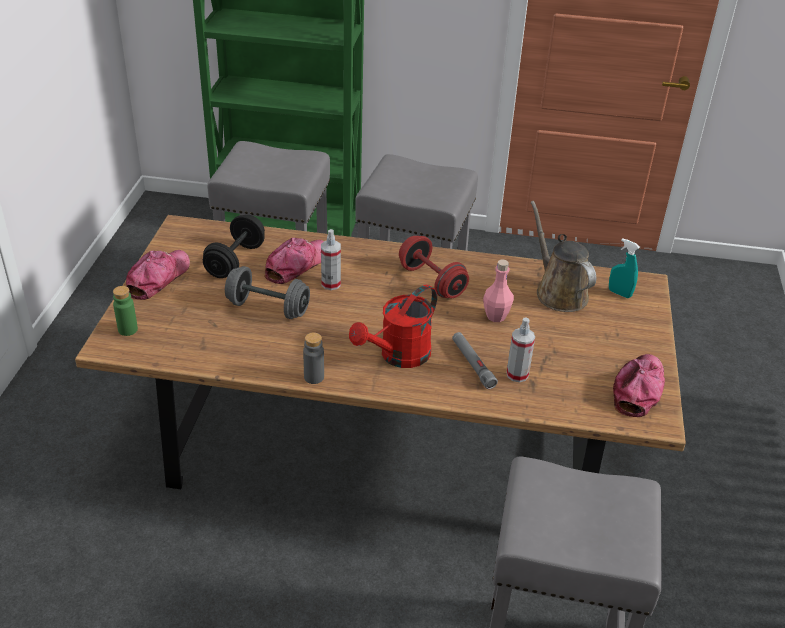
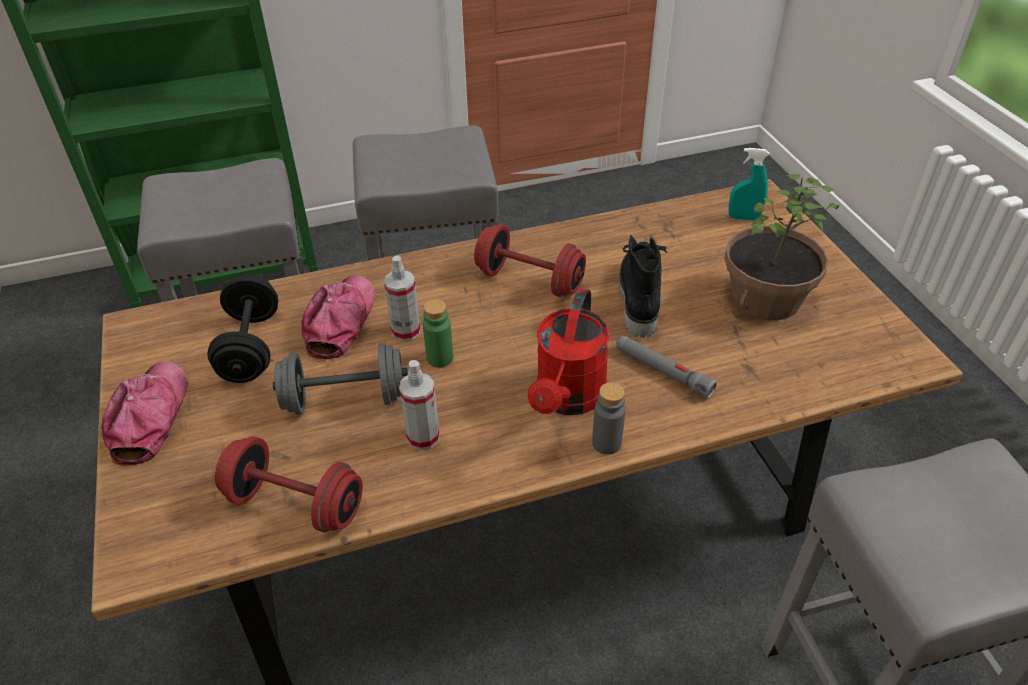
camera: 25 degrees left, 5 degrees up
green bottle [113,286,138,336] -> green bottle moved to [423,299,453,367]
grey bottle [303,333,324,384] -> grey bottle moved to [592,382,626,455]
pink bottle [483,260,514,322] -> black boot [618,235,667,338]
spray bottle [506,317,535,382] -> spray bottle moved to [399,360,440,450]
brown watering can [530,201,596,312] -> none
cap [613,354,665,417] -> none
none -> red dumbbell [215,436,363,532]
none -> potted plant [725,174,839,320]

